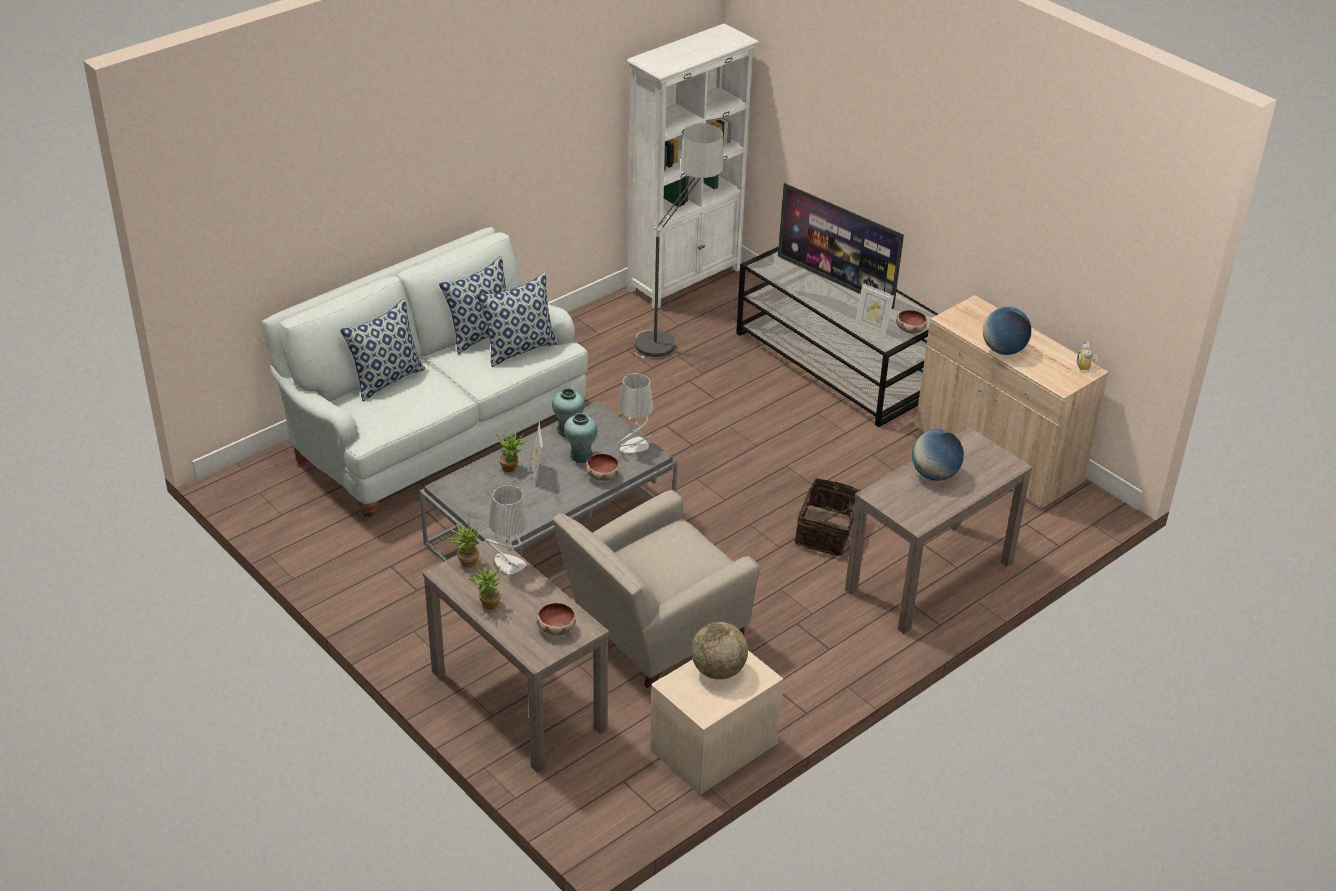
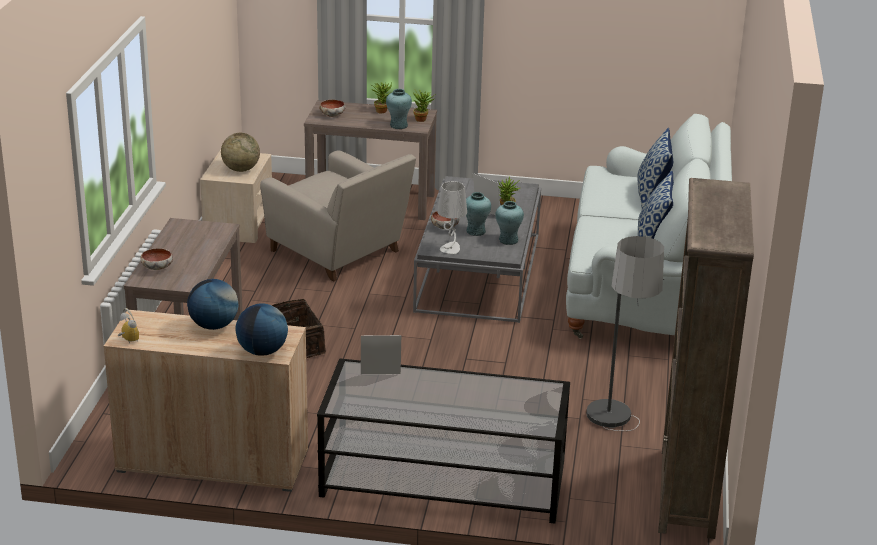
camera: 140 degrees right, 10 degrees down
pillow [476,272,559,367] -> none
grey table lamp [485,485,528,575] -> turquoise vase [386,89,412,129]
beige armchair [552,490,759,688] -> beige armchair turned 120 degrees clockwise [260,151,416,281]
white bookcase [627,23,759,309] -> brown bookcase [658,178,754,539]
television [778,183,904,309] -> none
bowl [896,310,927,333] -> bowl moved to [141,248,173,270]
globe [912,429,964,481] -> globe moved to [235,303,288,356]

